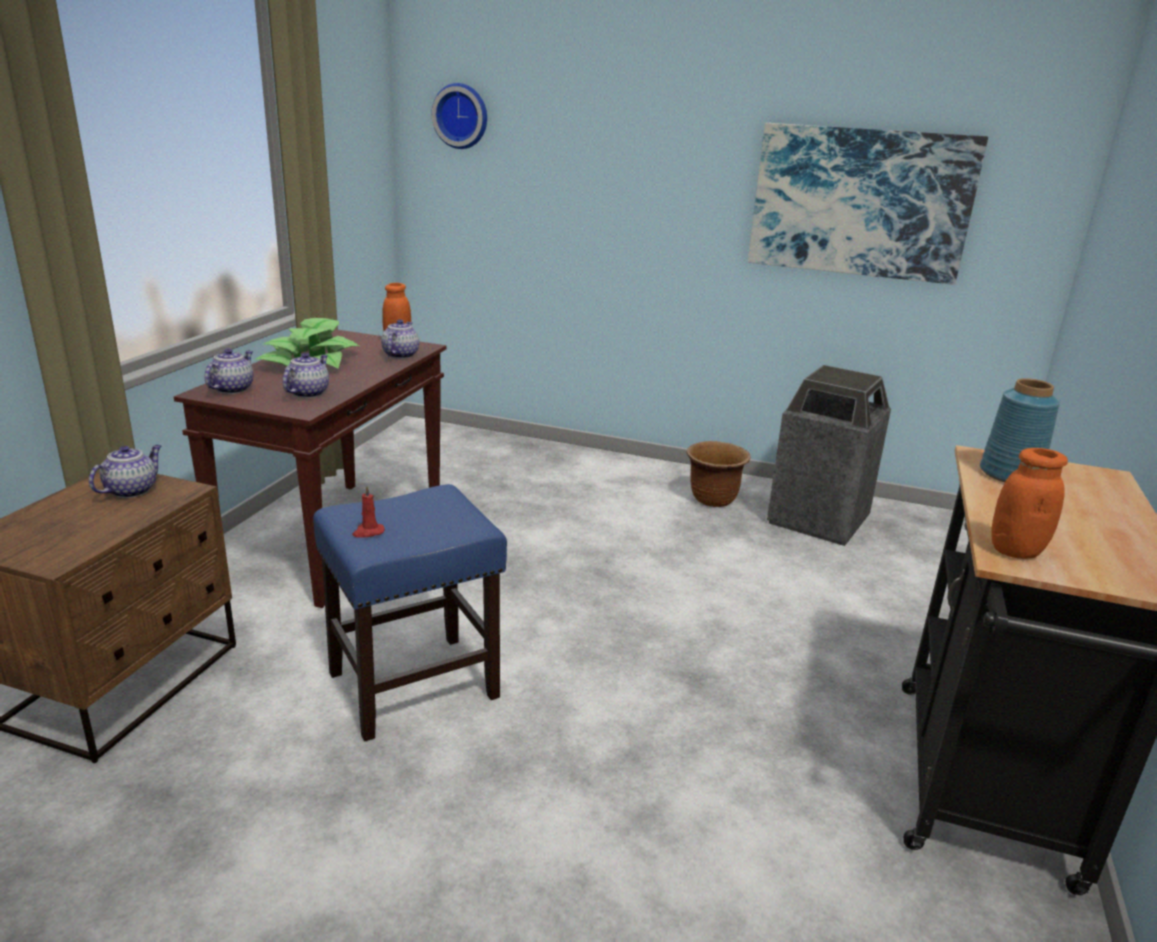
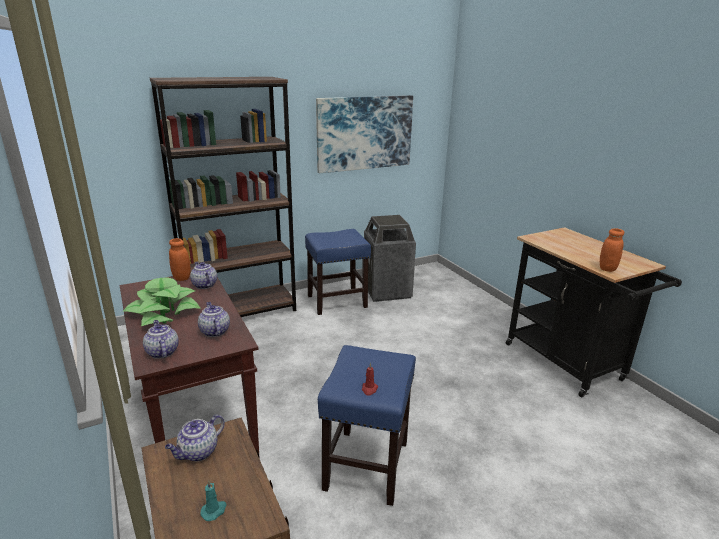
camera: 45 degrees left, 0 degrees up
teapot [89,445,161,498] -> teapot turned 120 degrees counterclockwise [165,415,225,461]
wall clock [432,83,487,149] -> none
brown planter [687,441,751,507] -> blue stool [305,229,371,315]
blue vase [980,378,1060,482] -> none
none -> brown bookcase [150,77,296,317]
none -> turquoise candle [200,480,227,521]

